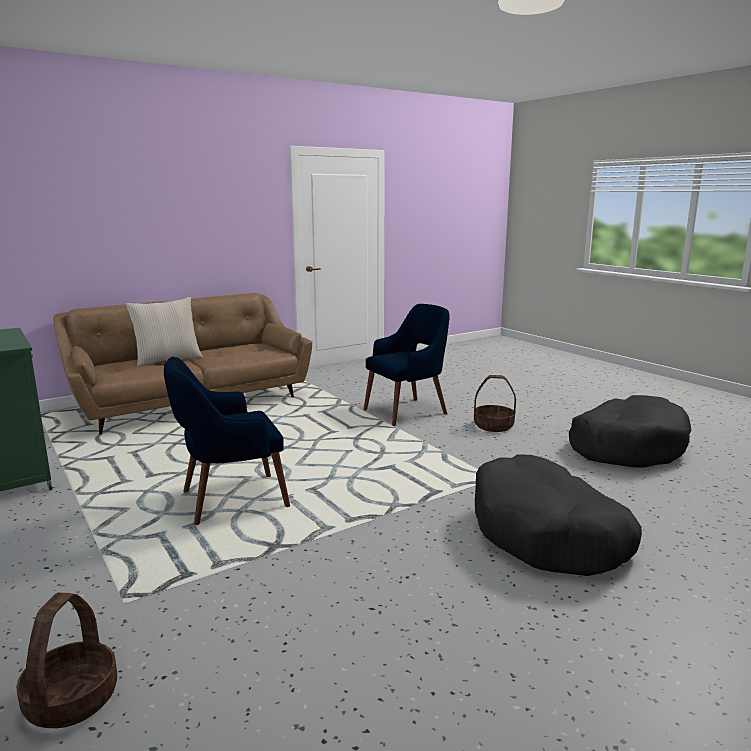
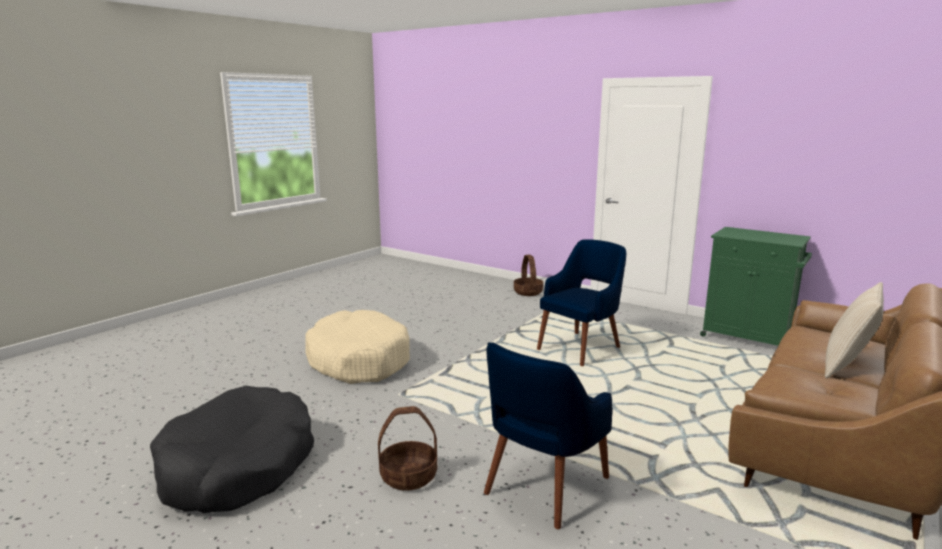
camera: 160 degrees right, 0 degrees up
black dog bed [475,455,642,576] -> beige dog bed [305,310,410,384]

